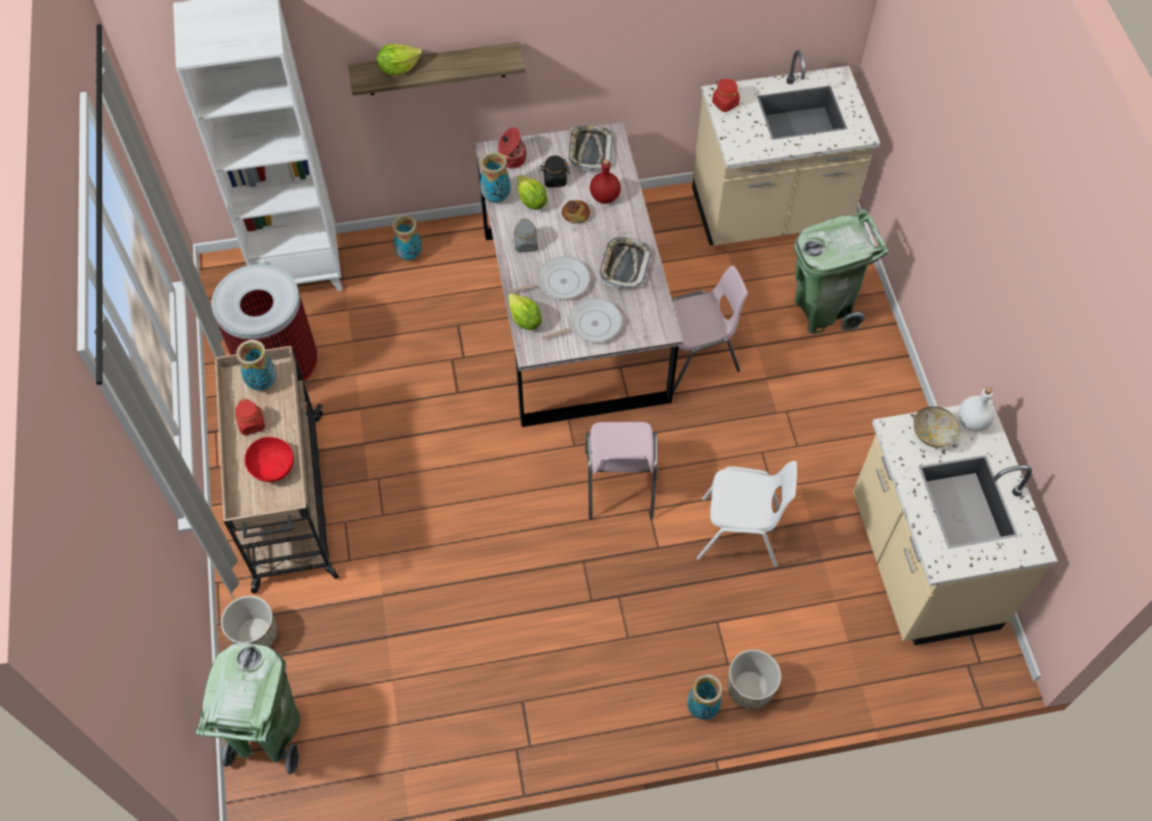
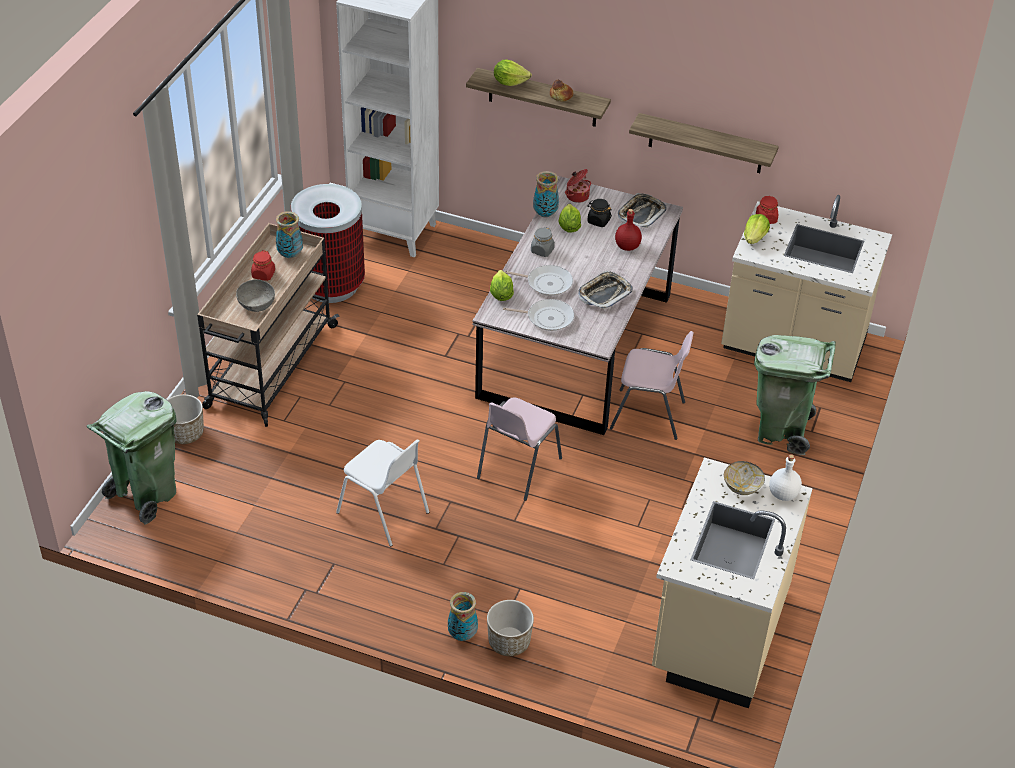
camera: 30 degrees right, 15 degrees down
red bowl [245,437,294,482] -> grey bowl [236,279,275,312]
vase [392,215,422,260] -> none
bread [562,200,590,223] -> bread moved to [550,80,573,101]
white chair [697,461,797,567] -> white chair moved to [336,439,429,546]
none -> shelf [629,113,779,173]
none -> lettuce [744,214,770,244]

